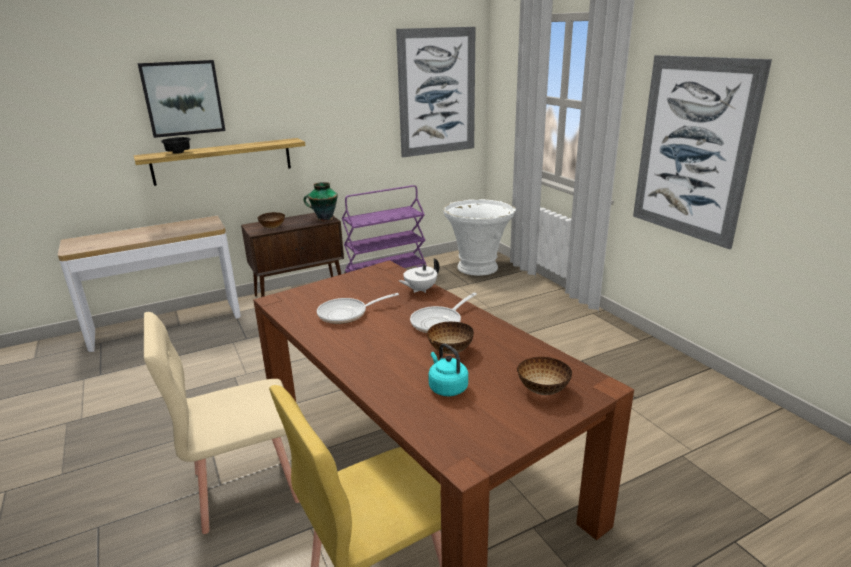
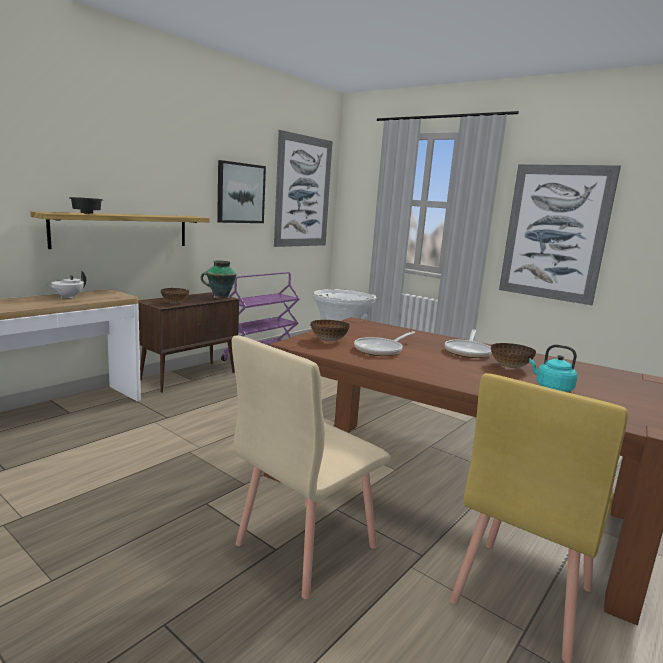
camera: 25 degrees left, 10 degrees down
picture [138,60,225,138] -> picture moved to [217,160,266,223]
white teapot [399,258,439,293] -> white teapot moved to [46,271,86,299]
bowl [517,356,572,395] -> bowl moved to [310,320,350,342]

